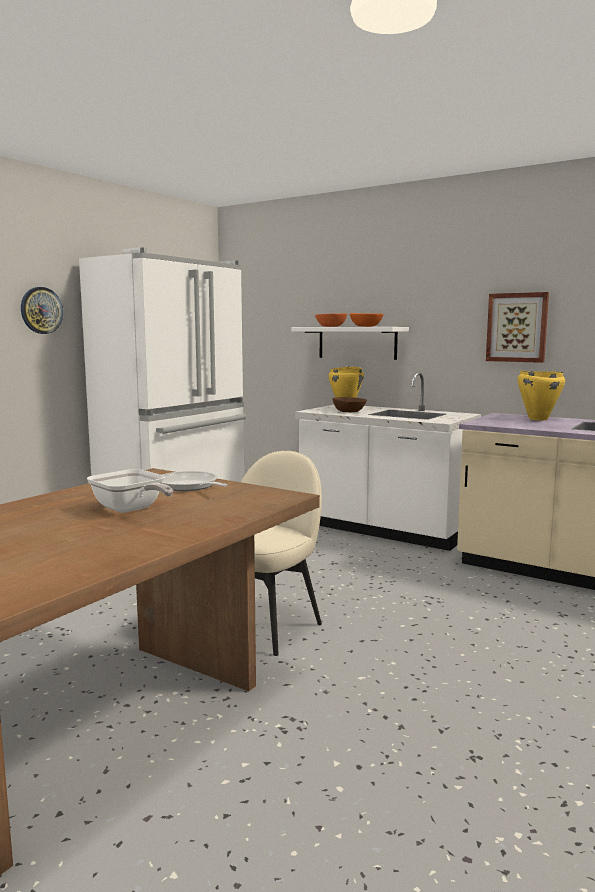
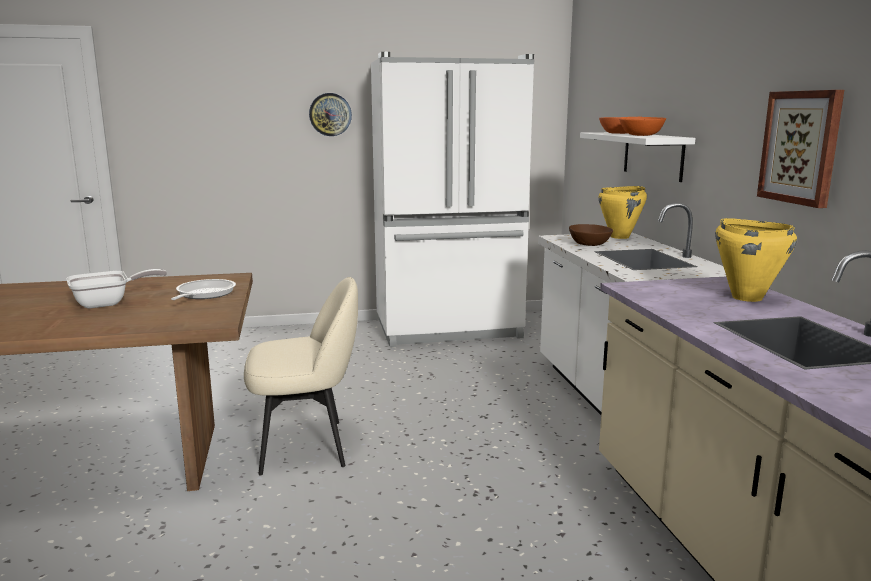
camera: 45 degrees right, 5 degrees up
frying pan [87,469,173,513] -> frying pan turned 120 degrees counterclockwise [66,269,167,308]

